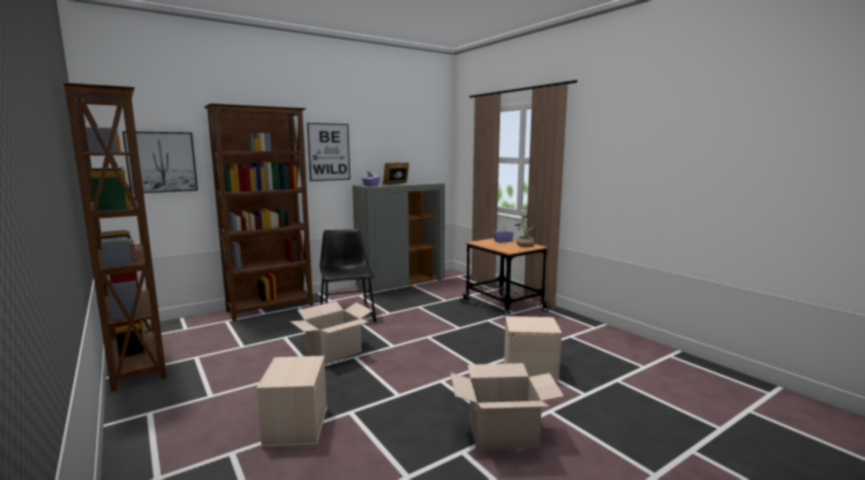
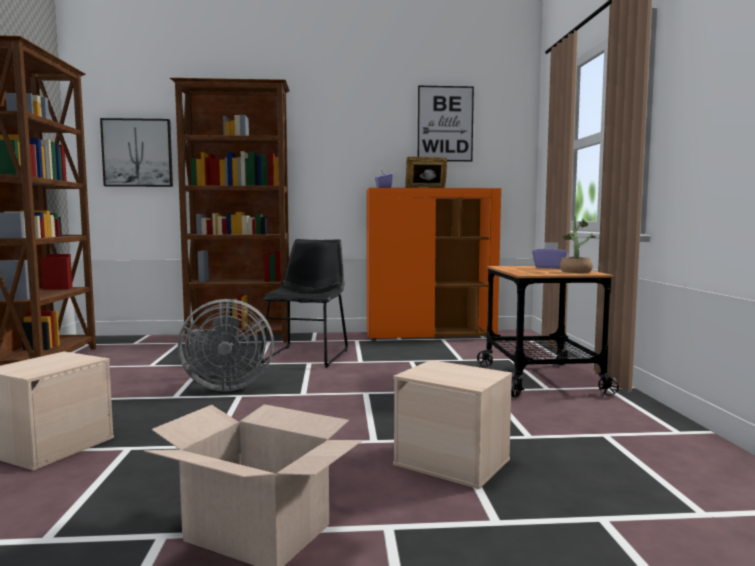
camera: 30 degrees right, 5 degrees down
cardboard box [290,301,373,364] -> grey fan [178,299,274,391]
picture [307,123,350,181] -> picture moved to [418,86,474,162]
grey cabinet [352,182,445,294] -> orange cabinet [366,188,501,341]

